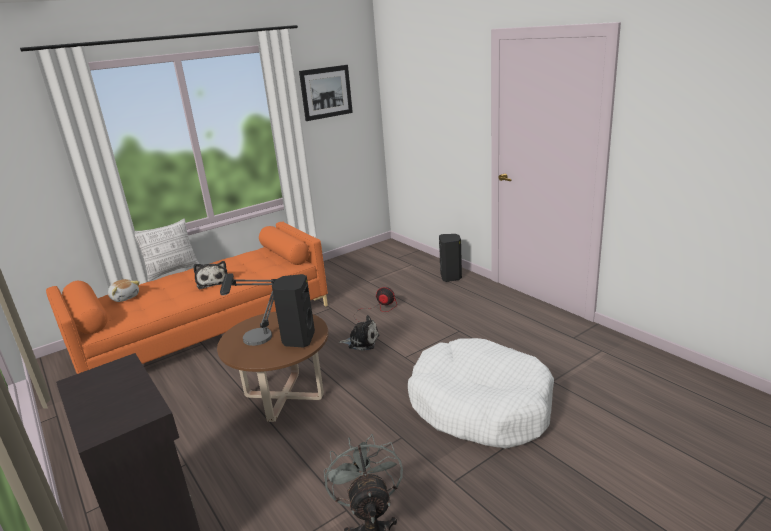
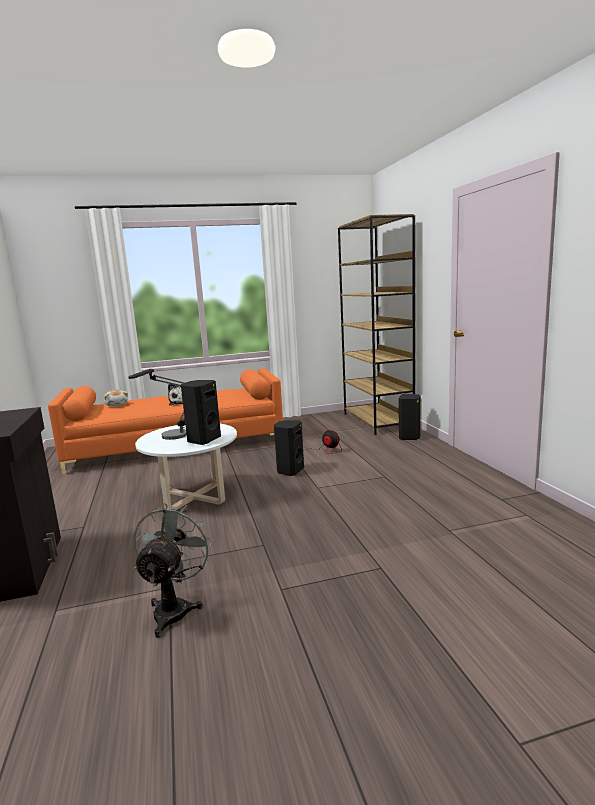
camera: 20 degrees right, 10 degrees down
pillow [135,219,200,281] -> none
brown coffee table [217,312,329,422] -> white coffee table [135,424,237,510]
picture [299,65,353,121] -> none
plush toy [338,315,379,351] -> black speaker [274,420,304,476]
white dog bed [408,338,554,449] -> none
none -> brown bookcase [338,214,415,435]

